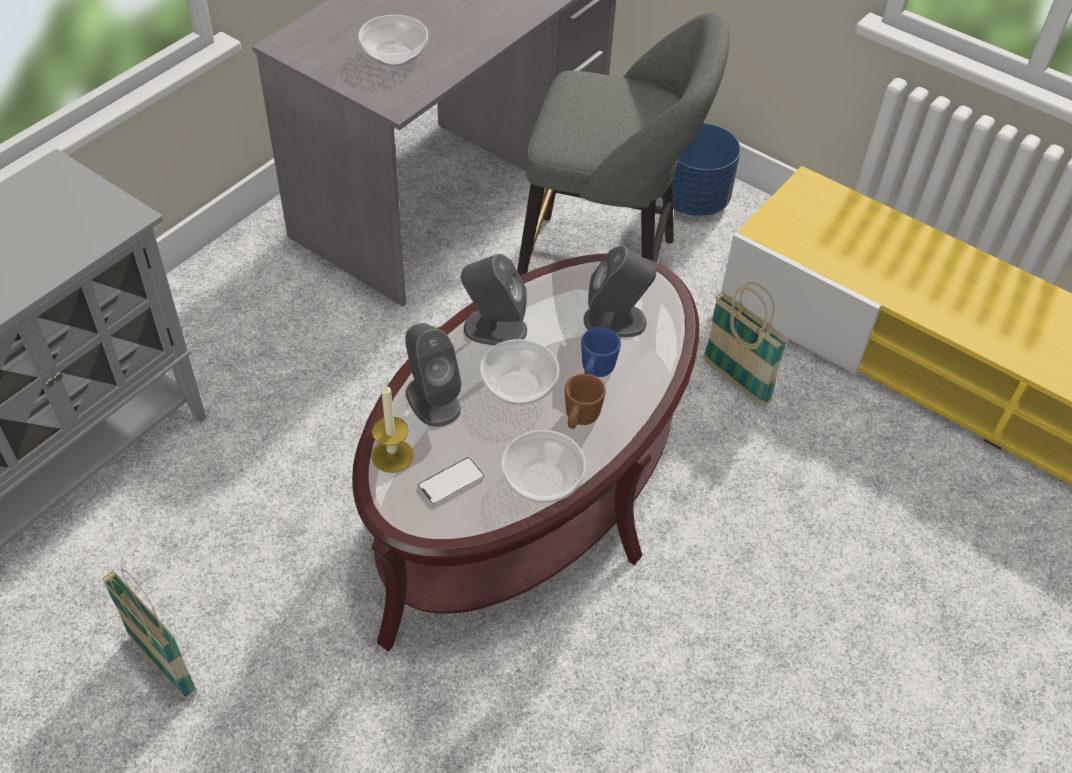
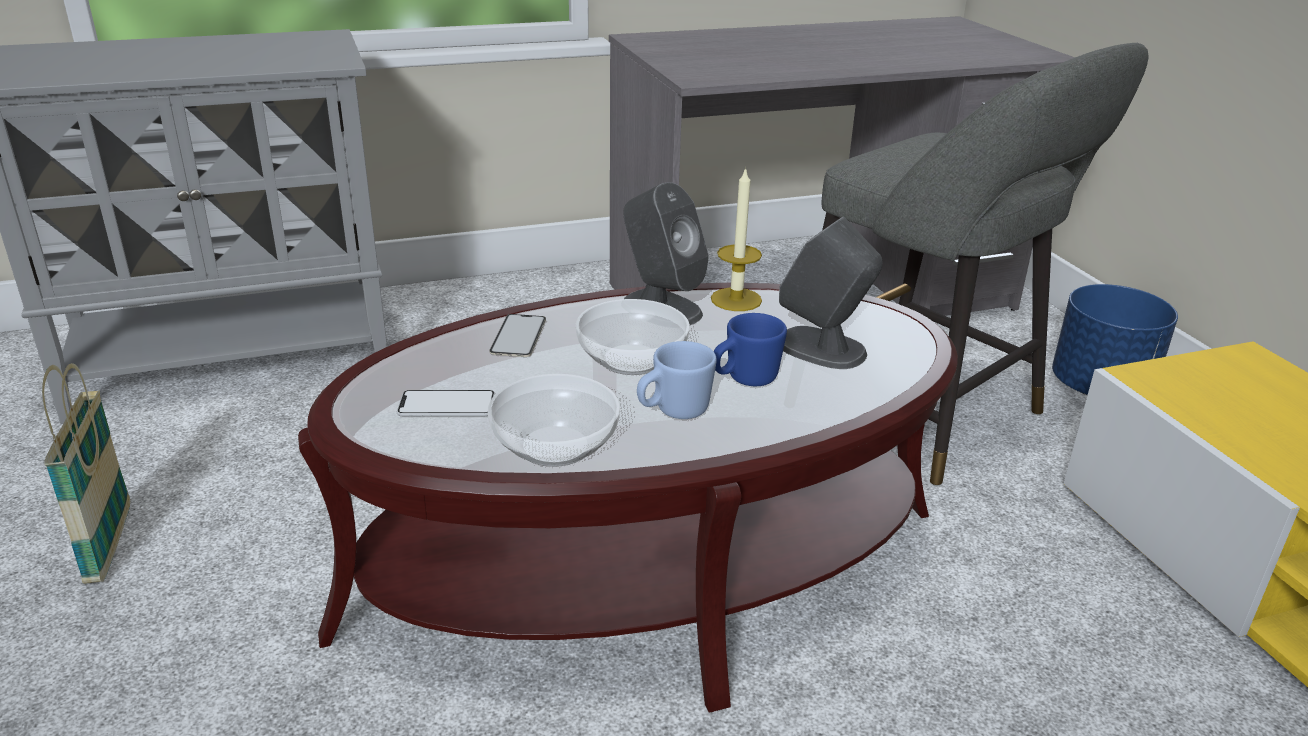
camera: 35 degrees right, 20 degrees down
bowl [358,15,428,67] -> none
candle [371,383,414,473] -> candle moved to [711,167,762,311]
grey speaker [405,323,462,427] -> phone [489,314,546,357]
brown mug [565,374,606,429] -> blue mug [637,341,717,419]
basket [703,282,788,406] -> none

